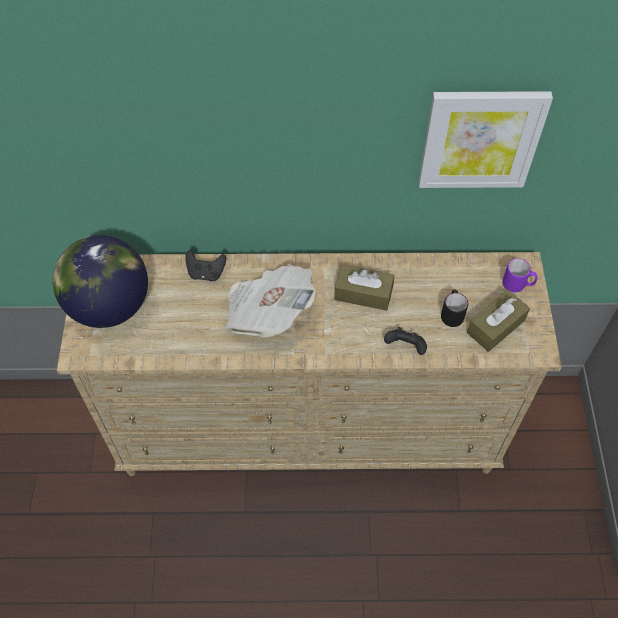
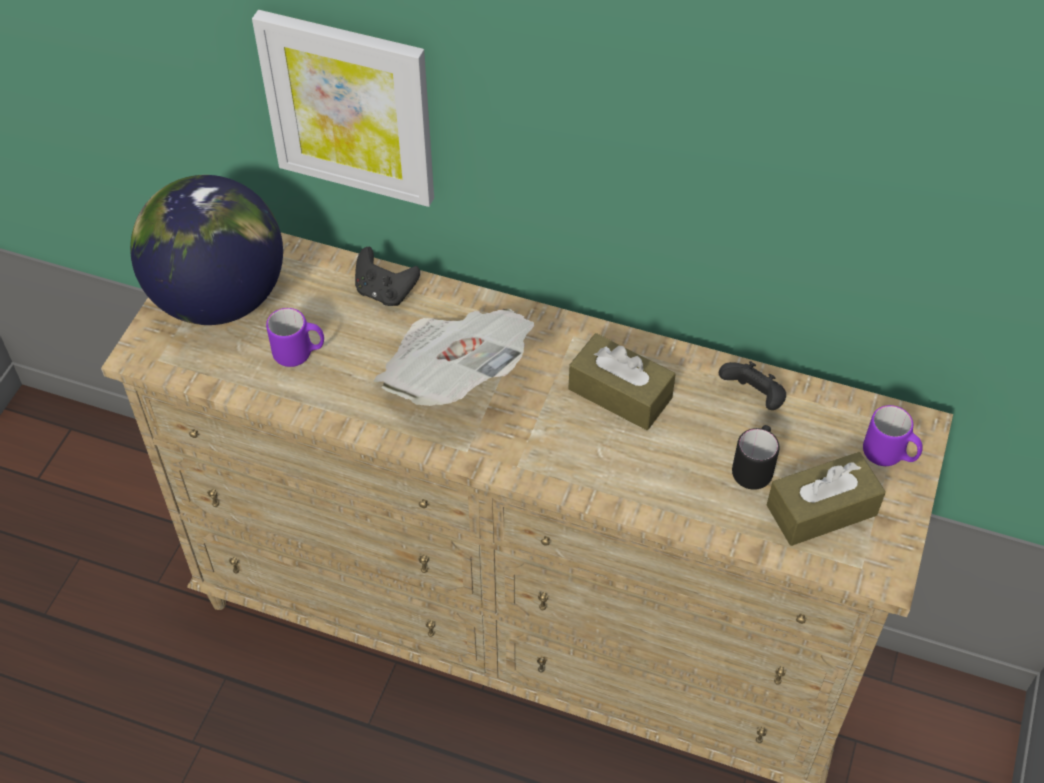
camera: 20 degrees right, 5 degrees down
black game controller [384,327,427,355] -> black game controller moved to [719,361,786,410]
picture [418,91,553,188] -> picture moved to [252,10,434,207]
none -> purple mug [266,308,324,367]

